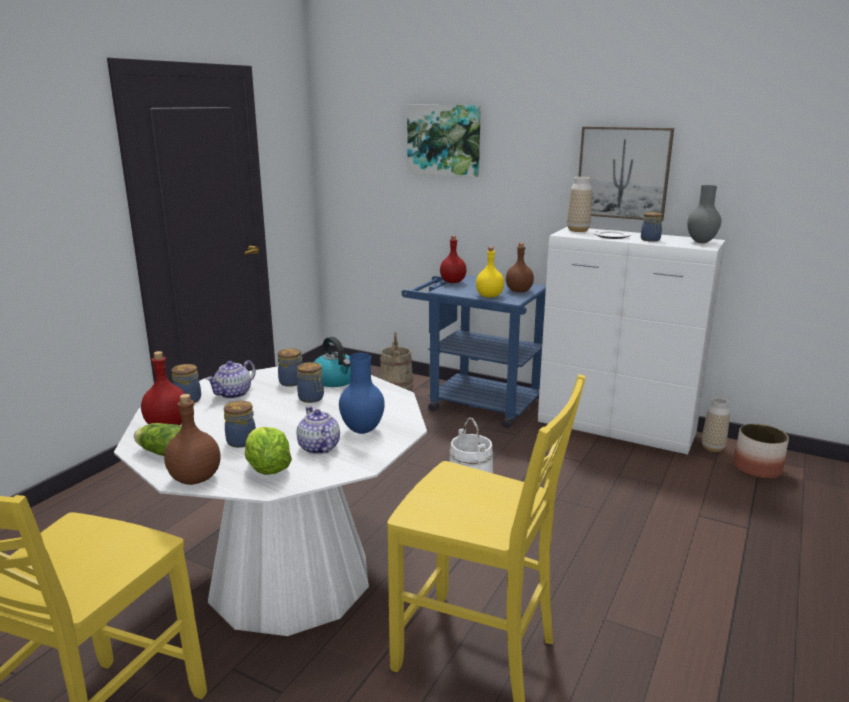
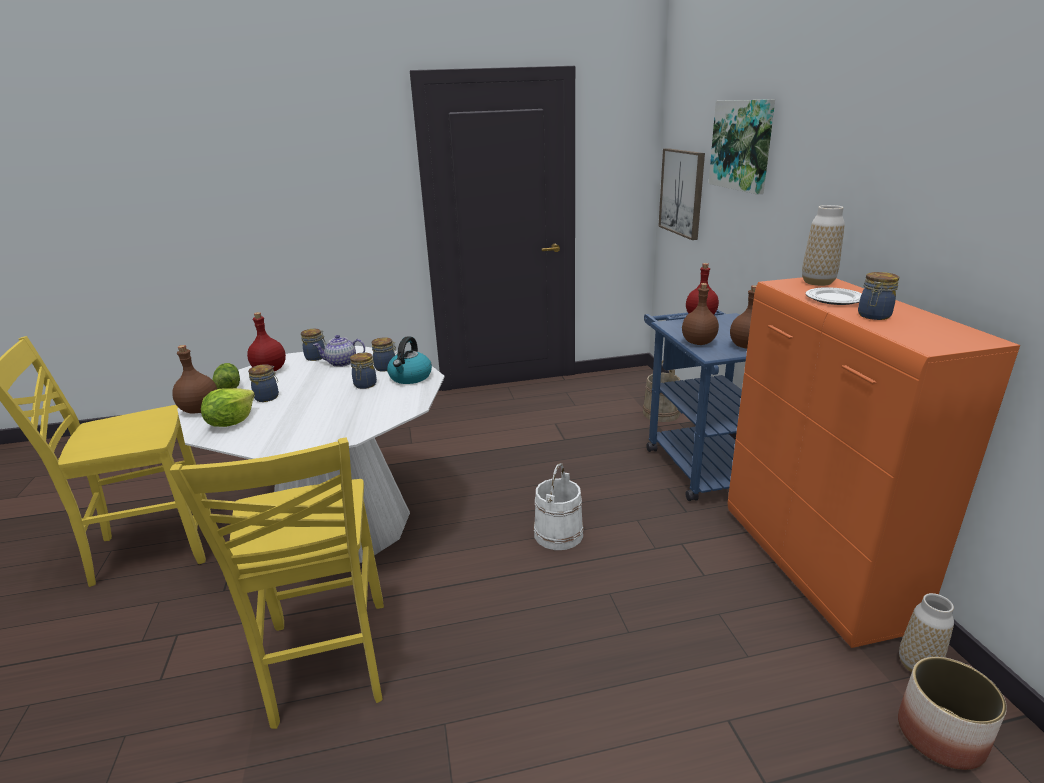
camera: 50 degrees right, 5 degrees up
teapot [297,406,340,454] -> none
blue vase [339,353,385,434] -> none
yellow bottle [476,247,504,297] -> brown bottle [682,283,719,345]
white cabinet [538,227,725,455] -> orange cabinet [728,277,1020,648]
picture [578,127,674,221] -> picture moved to [658,148,705,240]
grey vase [687,185,721,243] -> none

